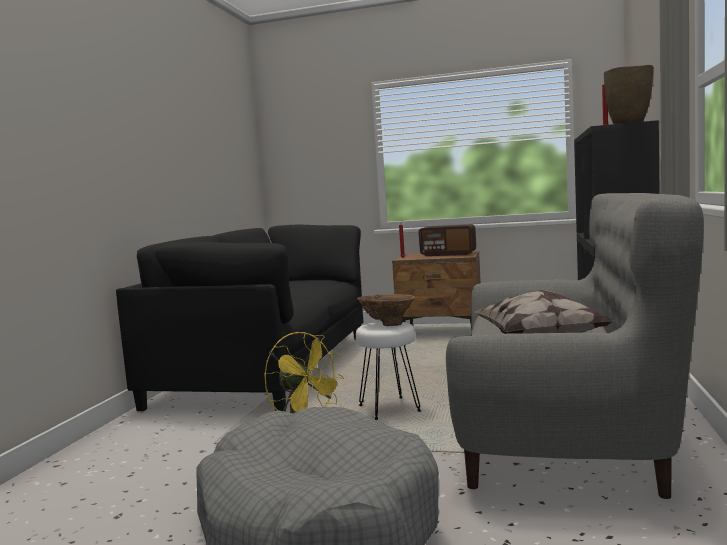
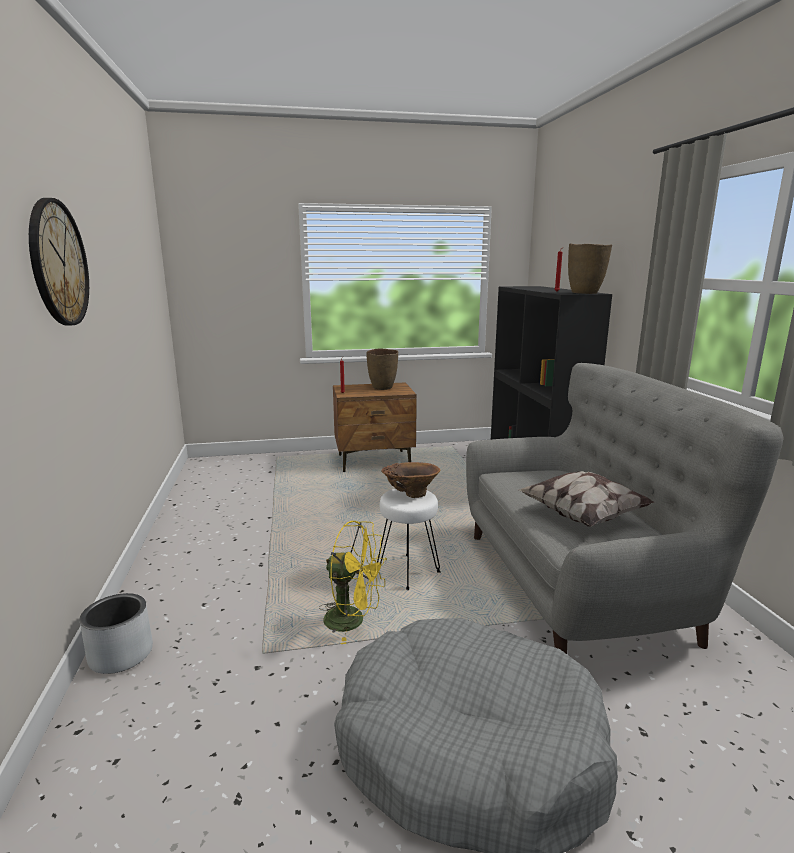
camera: 25 degrees left, 10 degrees up
black sofa [116,225,363,411] -> none
radio [419,224,476,256] -> brown vase [366,348,398,390]
none -> wall clock [29,198,89,325]
none -> grey planter [79,593,153,674]

